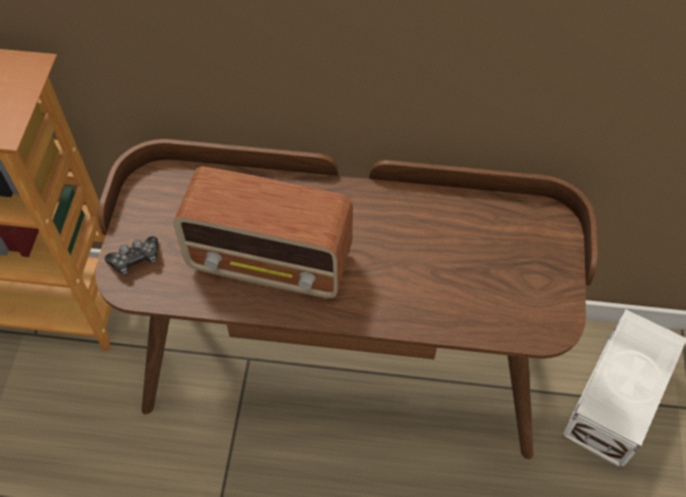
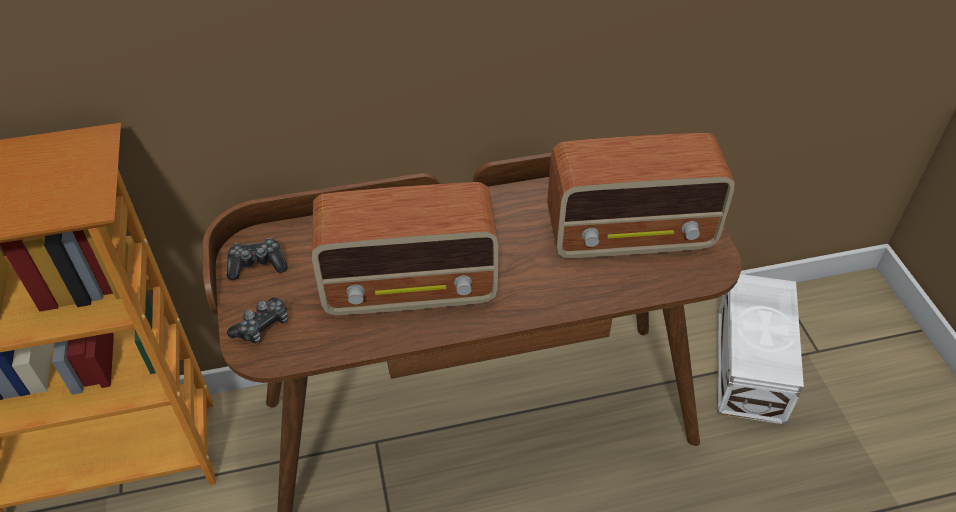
camera: 20 degrees left, 10 degrees down
none -> game controller [227,238,288,280]
none -> radio [547,133,735,258]

